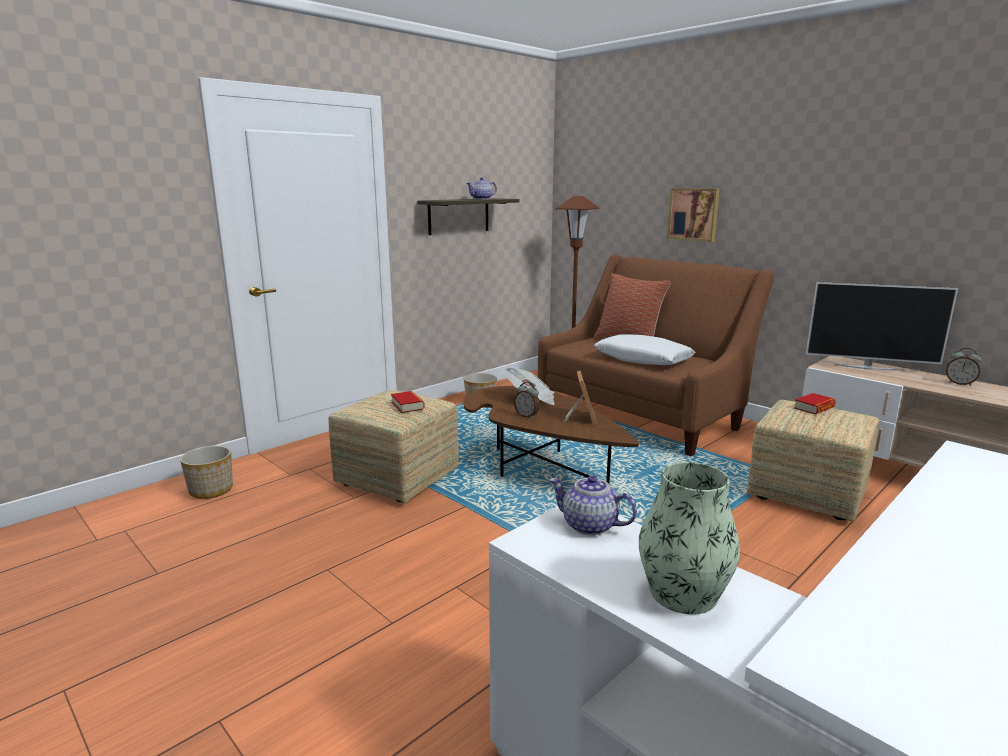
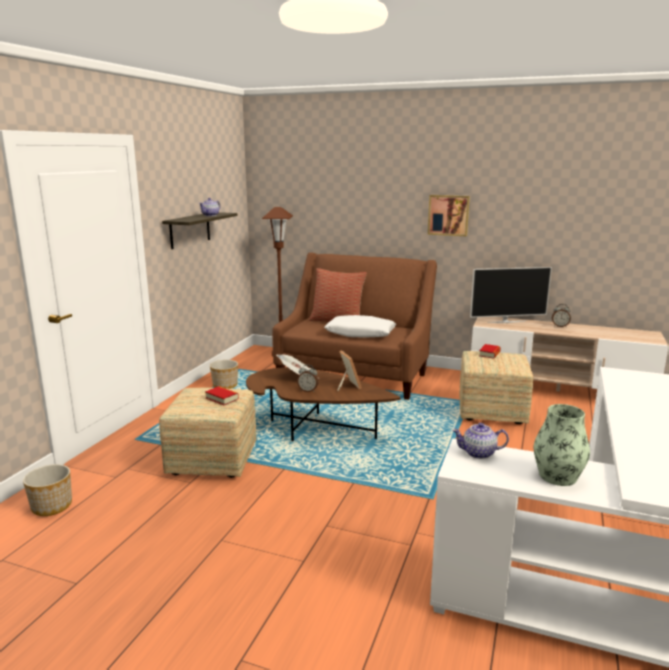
camera: 25 degrees left, 0 degrees up
picture [667,188,720,242] -> picture moved to [428,195,470,236]

